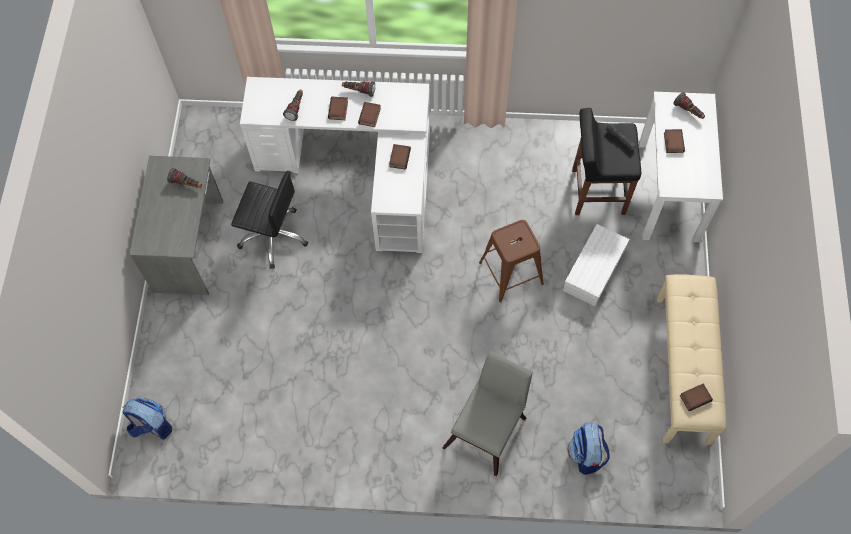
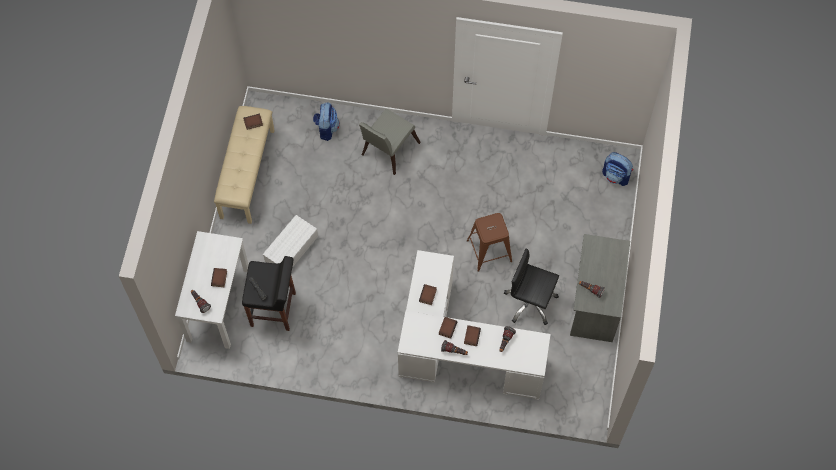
camera: 175 degrees left, 0 degrees up
brown stool [479,220,544,302] -> brown stool moved to [467,213,512,272]

